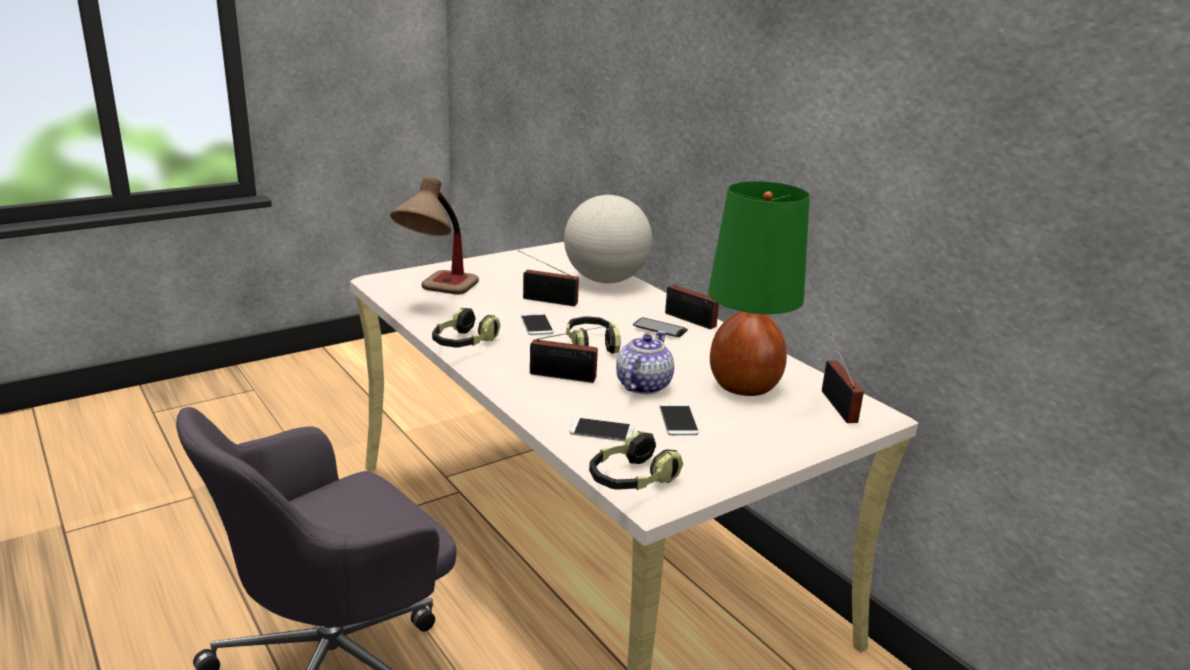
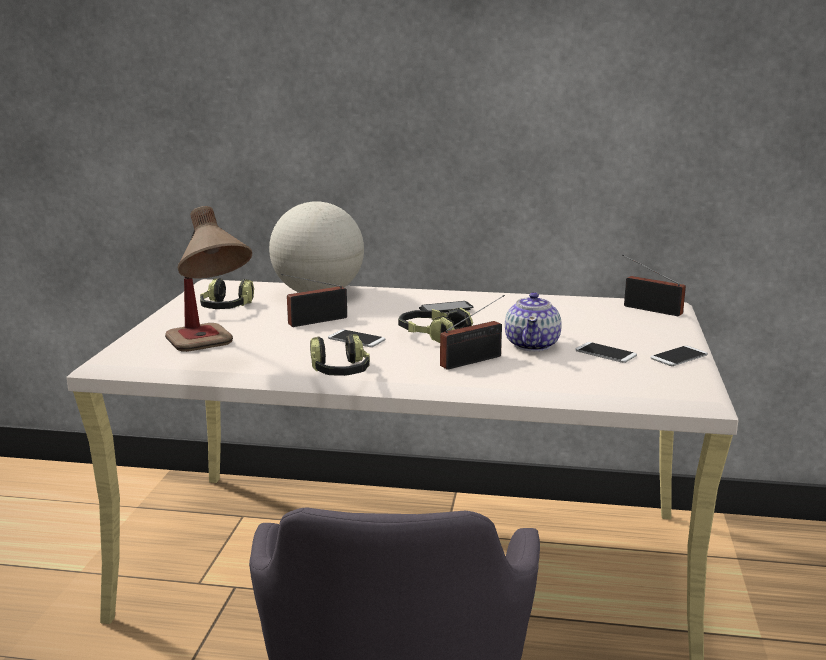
camera: 45 degrees left, 5 degrees down
phone [569,418,635,441] -> phone moved to [650,346,708,366]
headphones [589,431,683,490] -> headphones moved to [200,278,254,309]
teapot [616,331,674,394] -> teapot turned 150 degrees counterclockwise [505,292,562,351]
radio [665,282,719,329] -> none
green table lamp [708,181,810,396] -> none

